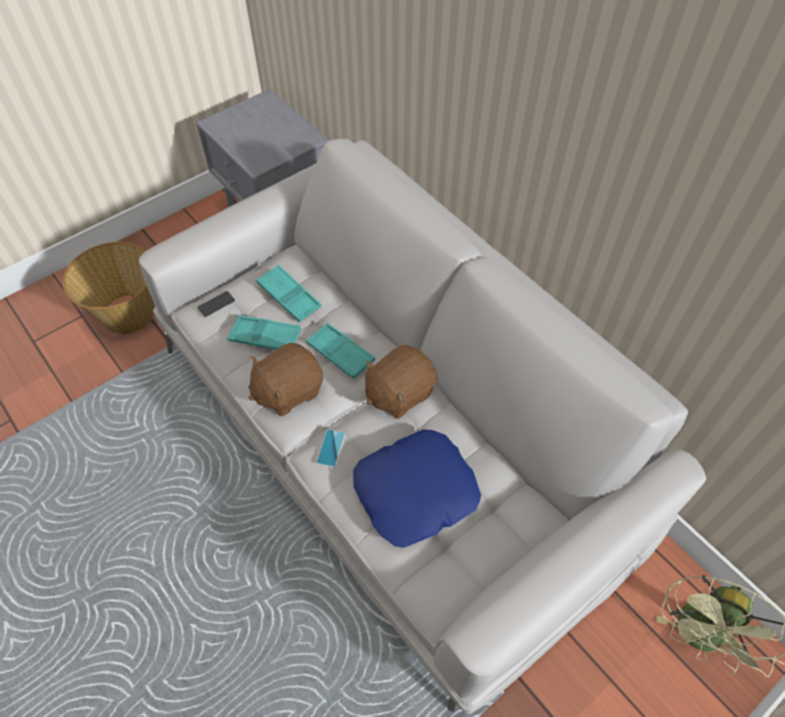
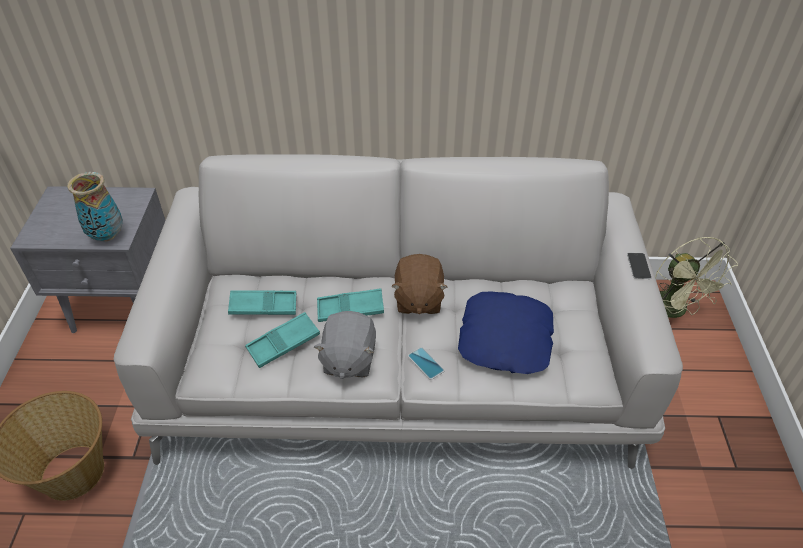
camera: 50 degrees left, 10 degrees down
phone [197,291,236,318] -> phone moved to [627,253,652,279]
brown plush toy [249,343,323,416] -> grey plush toy [314,311,376,379]
none -> vase [67,172,123,241]

